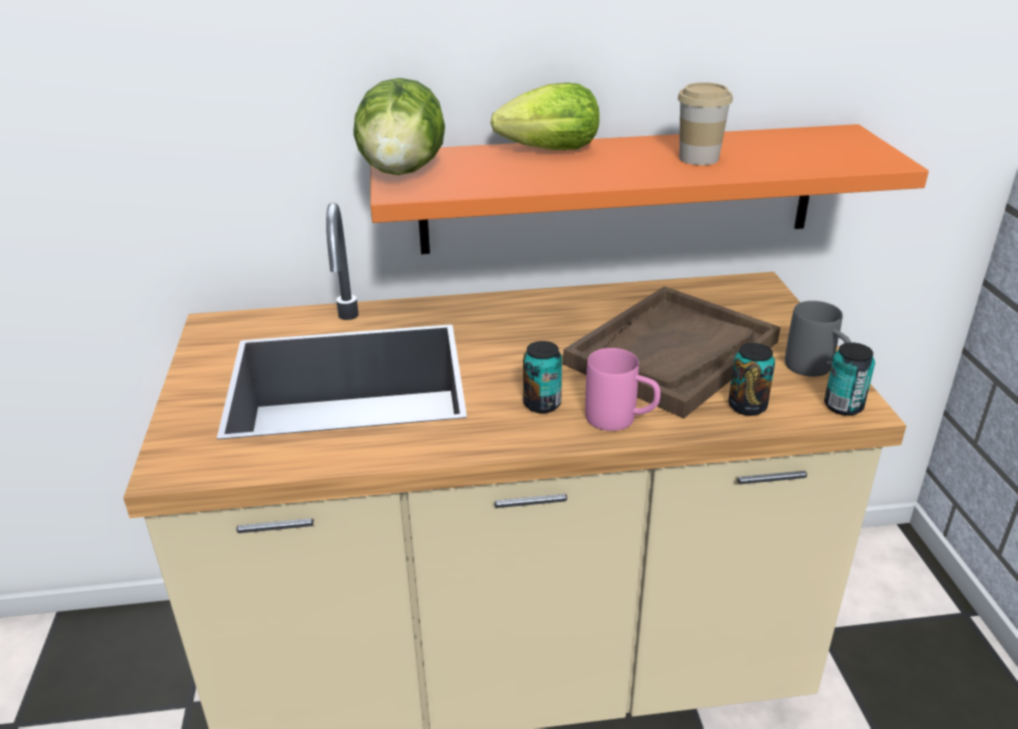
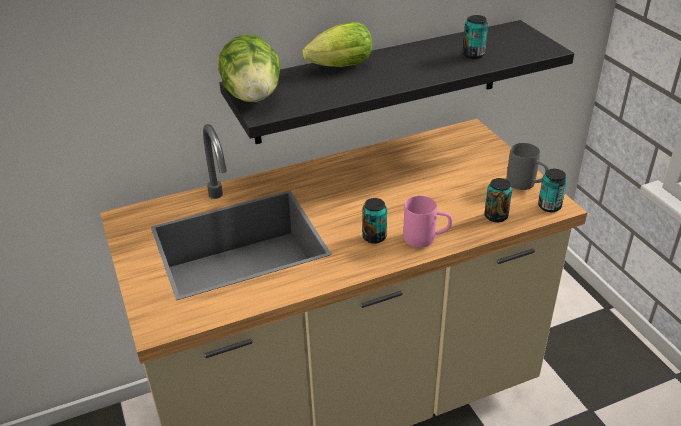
camera: 15 degrees left, 5 degrees up
orange shelf [370,124,929,254] -> black shelf [219,20,574,144]
brown tray [563,286,780,418] -> none
cup [678,82,733,165] -> none
none -> can [462,15,488,59]

